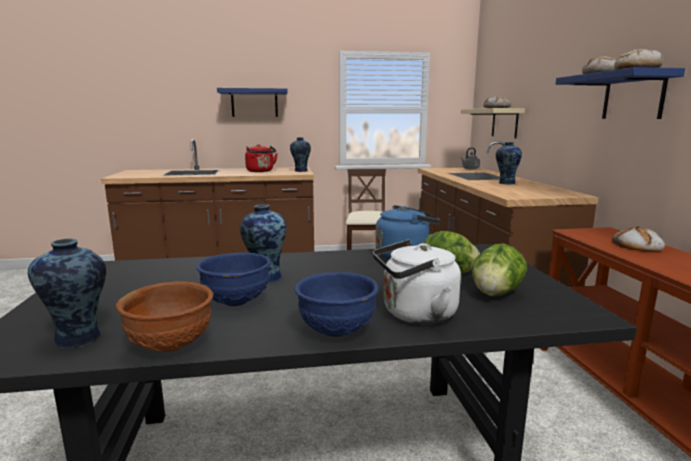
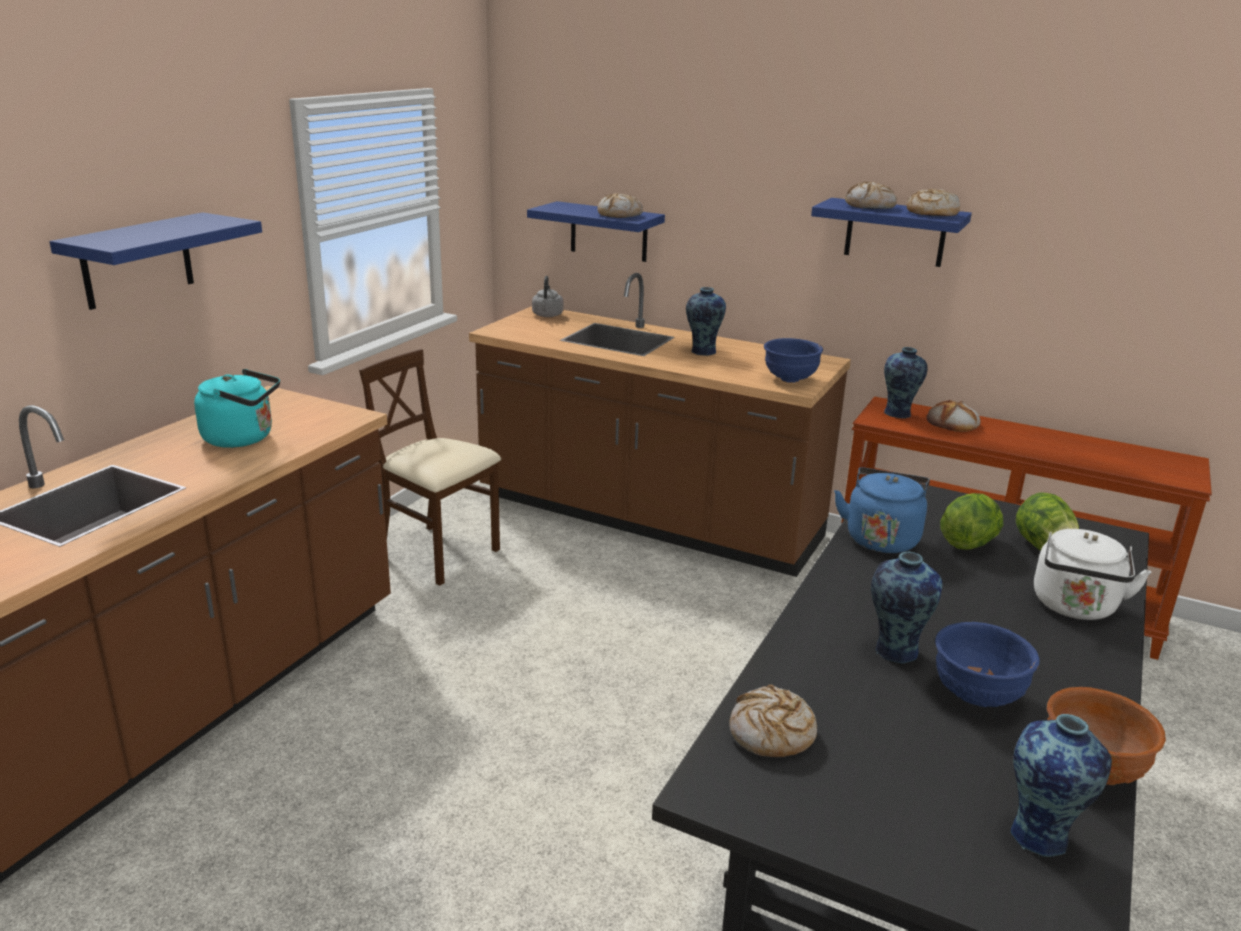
camera: 55 degrees left, 10 degrees up
red kettle [245,144,278,172] -> turquoise kettle [194,369,280,448]
vase [290,137,311,172] -> vase moved to [884,347,928,418]
blue bowl [294,272,378,337] -> blue bowl moved to [764,338,823,383]
beige shelf [461,108,525,138] -> blue shelf [527,201,665,262]
none -> bread [729,684,817,757]

